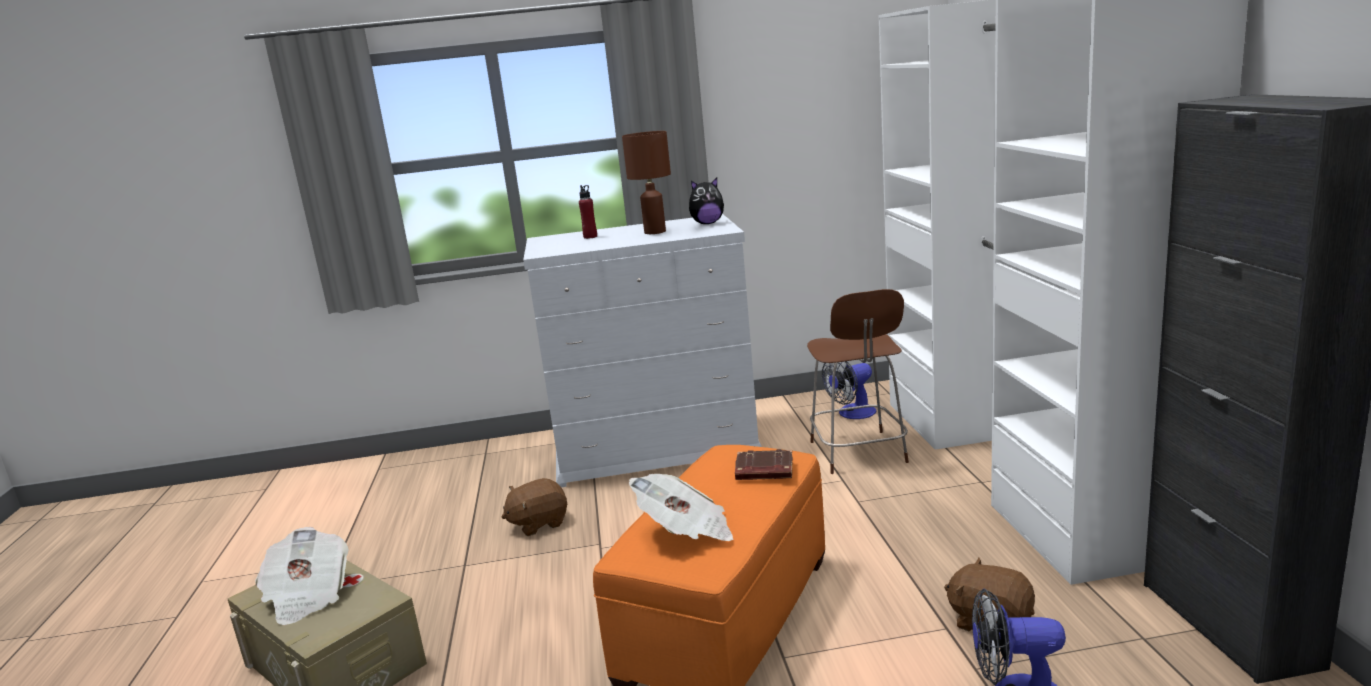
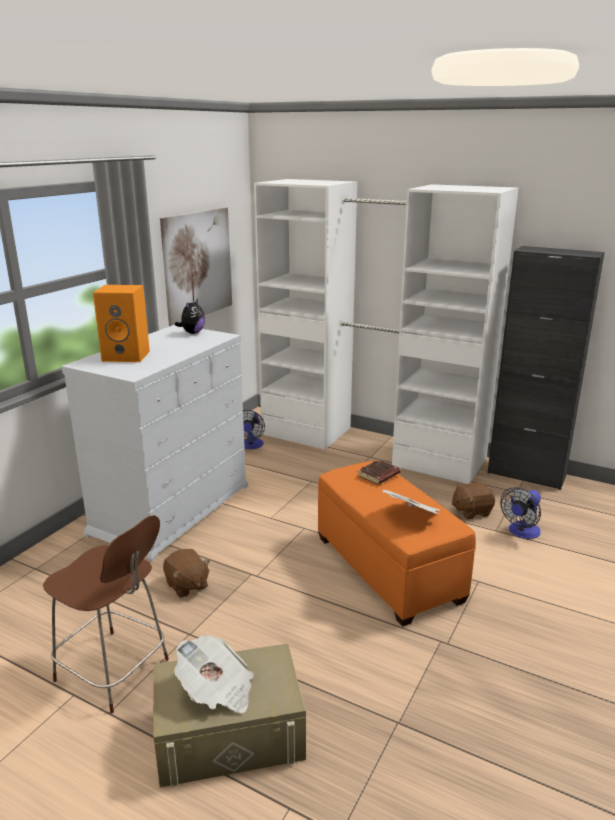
camera: 55 degrees left, 5 degrees up
brown plush toy [502,478,567,536] -> brown plush toy turned 45 degrees counterclockwise [163,549,210,598]
red bottle [579,185,597,239] -> orange speaker [93,285,150,362]
brown table lamp [622,131,671,234] -> none
brown chair [807,289,909,474] -> brown chair moved to [43,515,169,714]
none -> picture [160,208,232,326]

